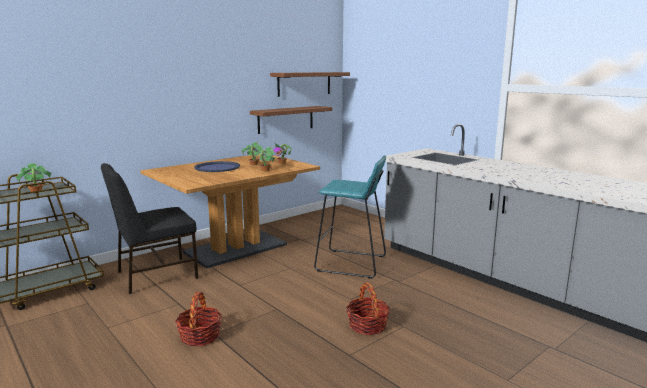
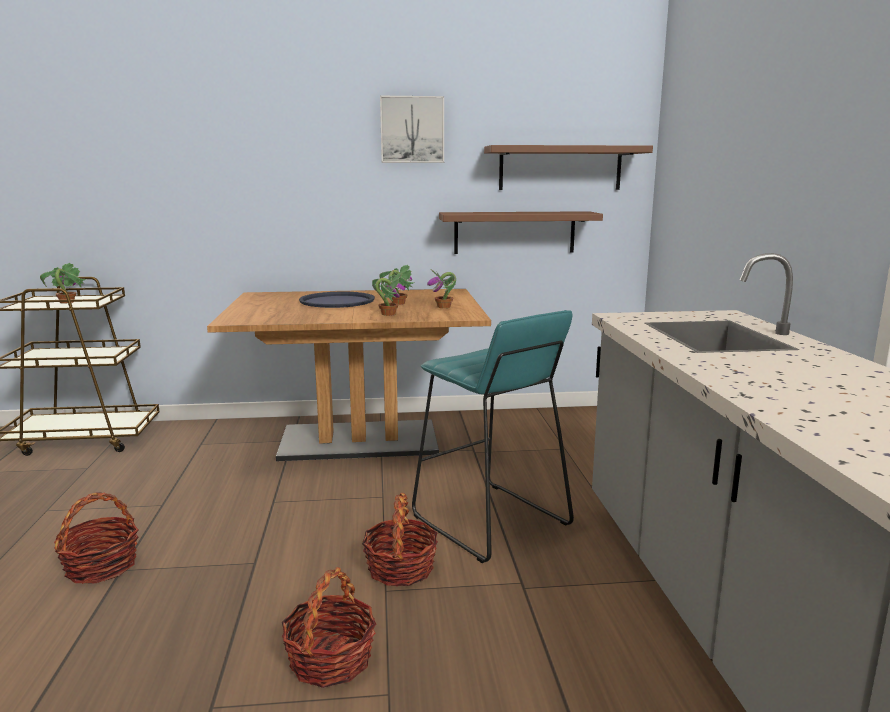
camera: 35 degrees right, 0 degrees up
black chair [101,163,198,294] -> none
none -> basket [362,493,438,587]
none -> picture [380,96,444,163]

